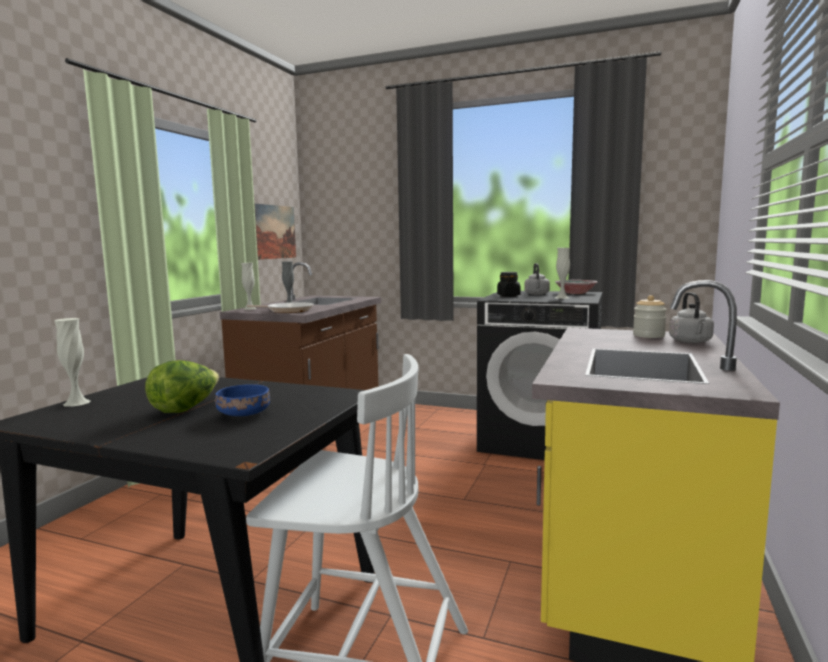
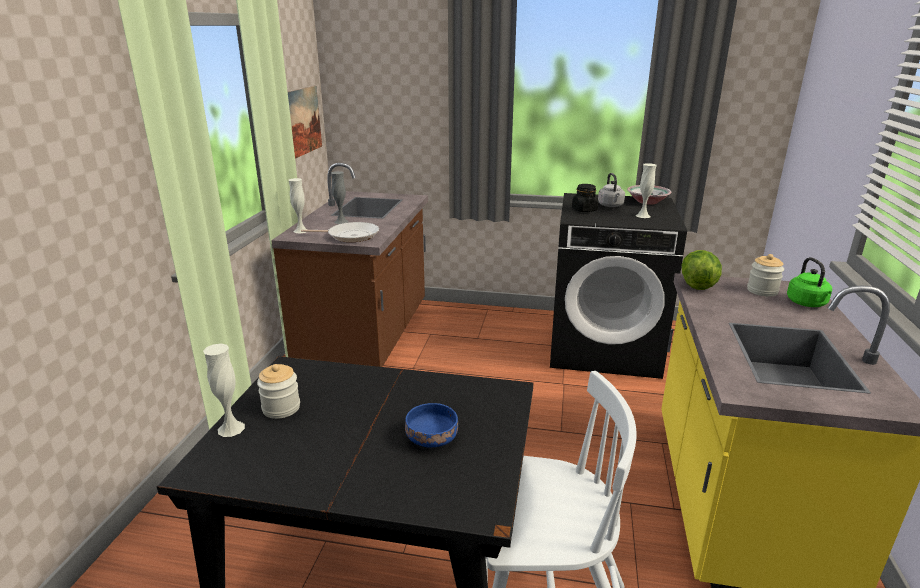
camera: 10 degrees left, 15 degrees up
lettuce [145,360,219,413] -> lettuce moved to [682,250,722,290]
grey kettle [669,292,714,343] -> green kettle [787,257,832,307]
none -> jar [257,364,300,419]

